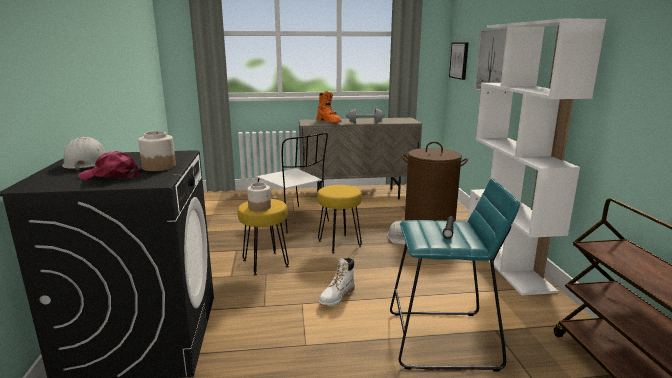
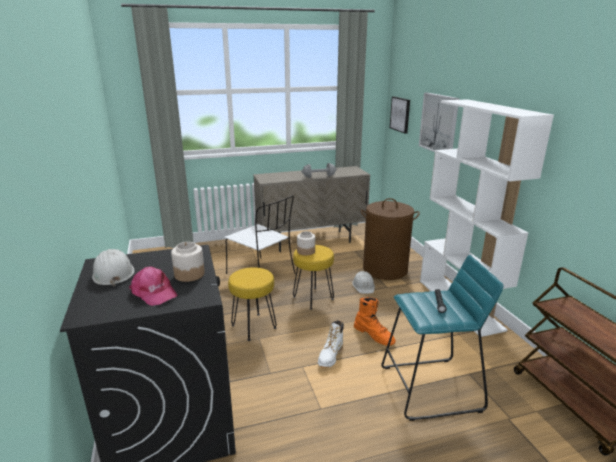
camera: 10 degrees left, 5 degrees up
pink cap [78,151,141,180] -> pink cap turned 135 degrees counterclockwise [129,266,178,306]
jar [247,182,271,212] -> jar moved to [297,231,315,256]
orange boot [317,91,341,123] -> orange boot moved to [354,297,396,346]

